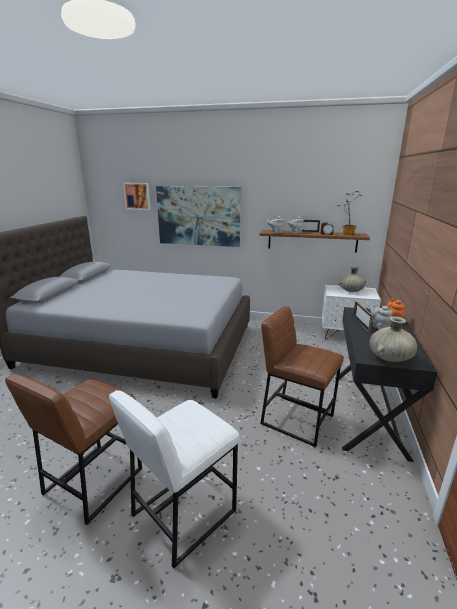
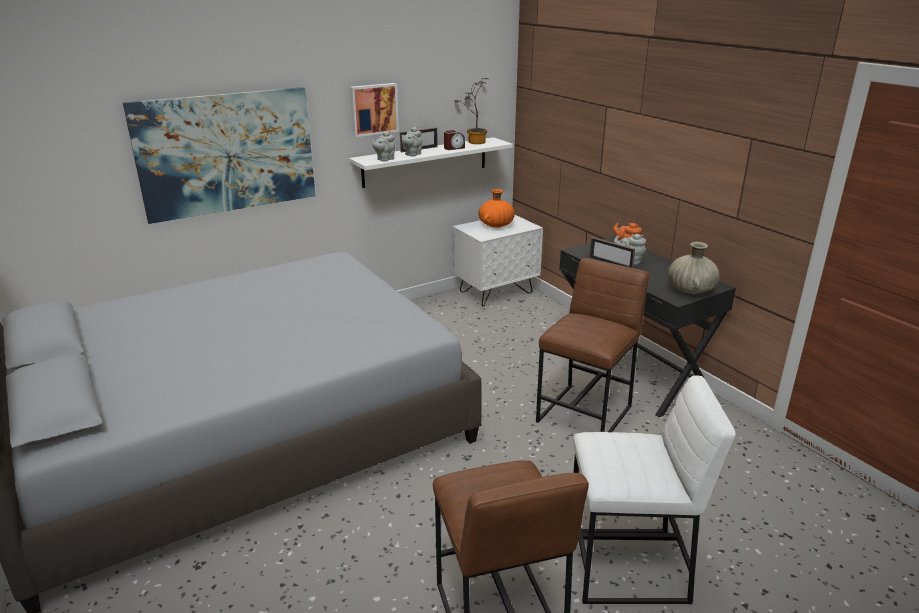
camera: 45 degrees left, 5 degrees up
white chair [109,390,239,568] -> white chair turned 90 degrees counterclockwise [573,375,736,604]
picture [123,183,151,210] -> picture moved to [350,83,399,137]
brown shelf [259,230,370,253] -> white shelf [349,137,513,188]
brown chair [261,306,344,447] -> brown chair turned 135 degrees clockwise [536,258,649,432]
beige vase [339,267,366,292] -> orange vase [479,189,515,228]

